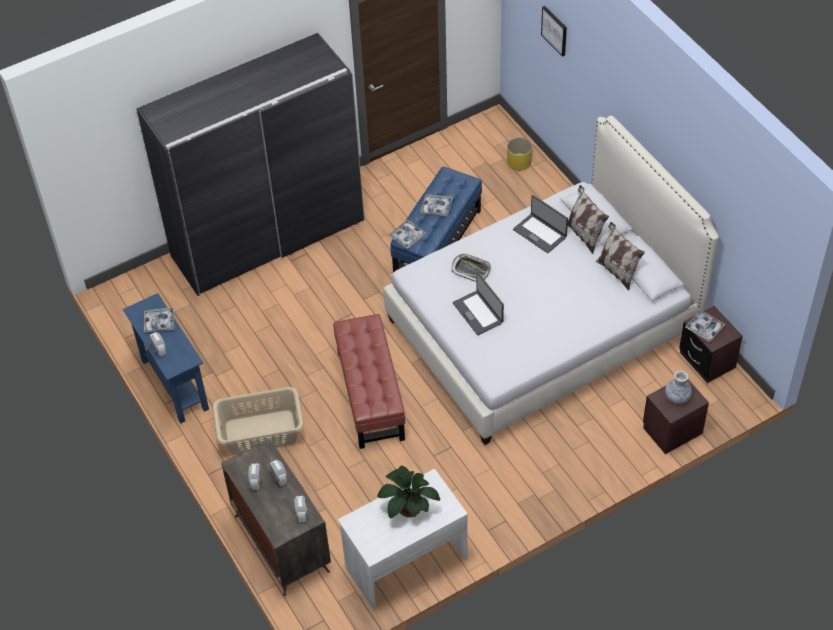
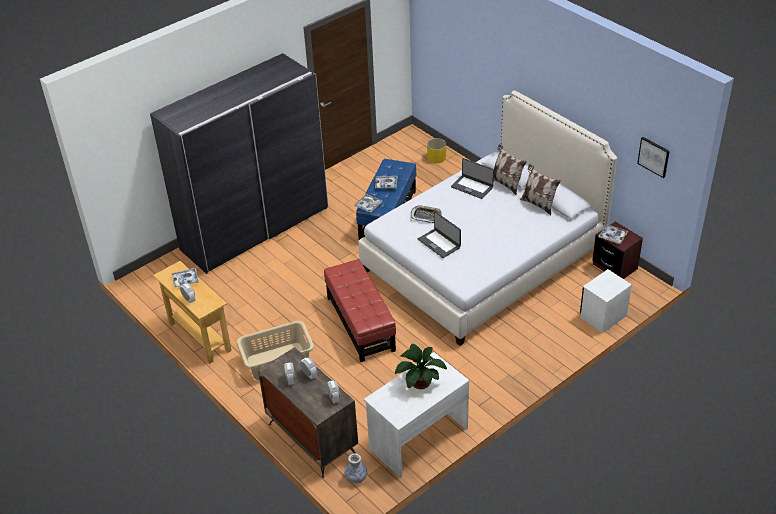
camera: 10 degrees left, 10 degrees down
blue console table [123,293,209,423] -> beige console table [153,261,232,364]
picture [541,6,567,57] -> picture moved to [637,137,670,178]
brown nightstand [643,379,709,454] -> white nightstand [580,269,632,333]
vase [665,370,692,404] -> vase moved to [344,453,367,484]

